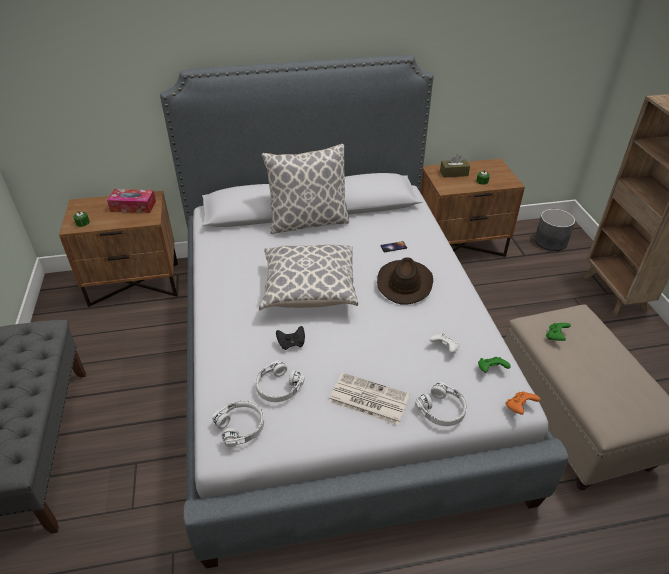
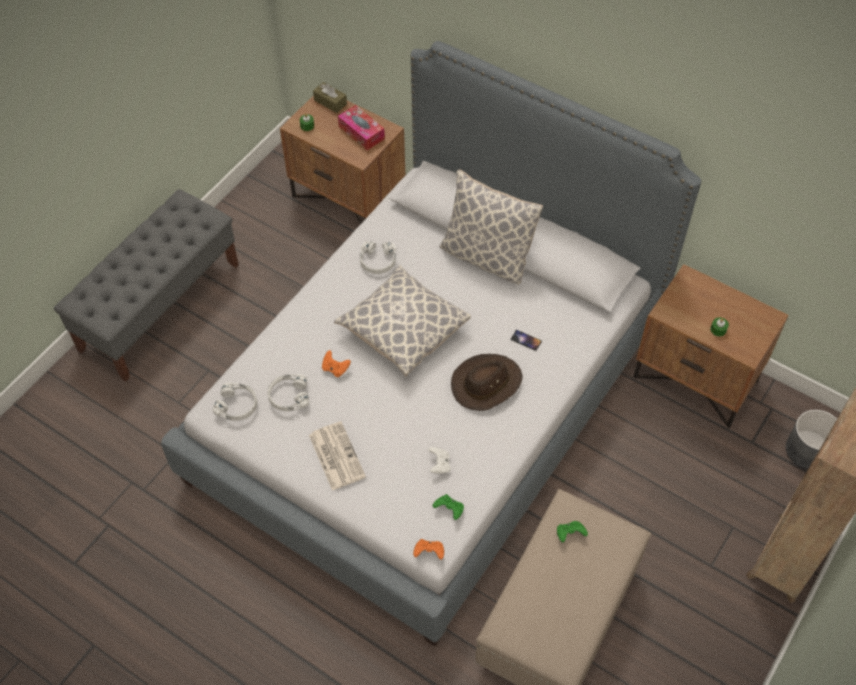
camera: 45 degrees right, 15 degrees up
black game controller [276,326,305,350] -> orange game controller [322,350,351,377]
white headphones [415,382,467,426] -> white headphones moved to [360,241,396,274]
brown tissue box [440,154,470,178] -> brown tissue box moved to [313,82,347,113]

